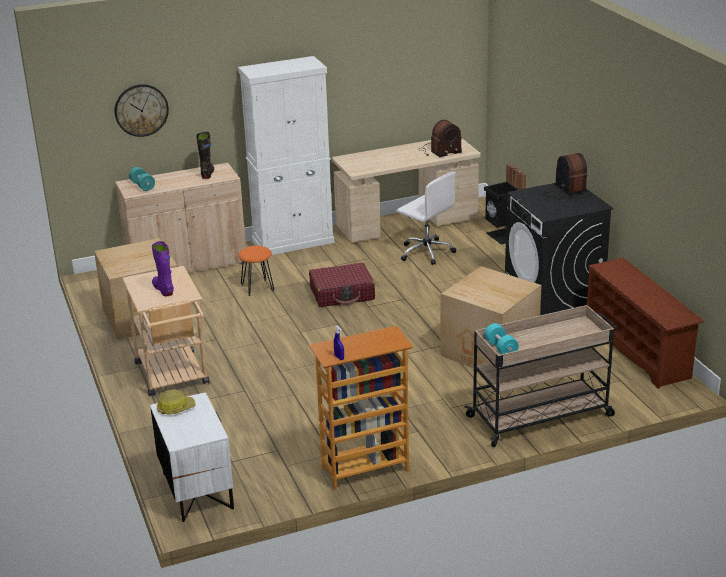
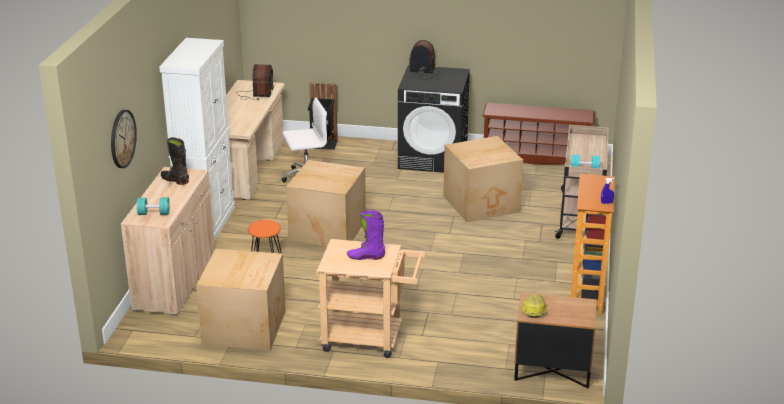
camera: 60 degrees left, 0 degrees up
white nightstand [150,392,234,522] -> brown nightstand [514,292,597,388]
red suitcase [309,263,375,307] -> cardboard box [286,160,366,246]

